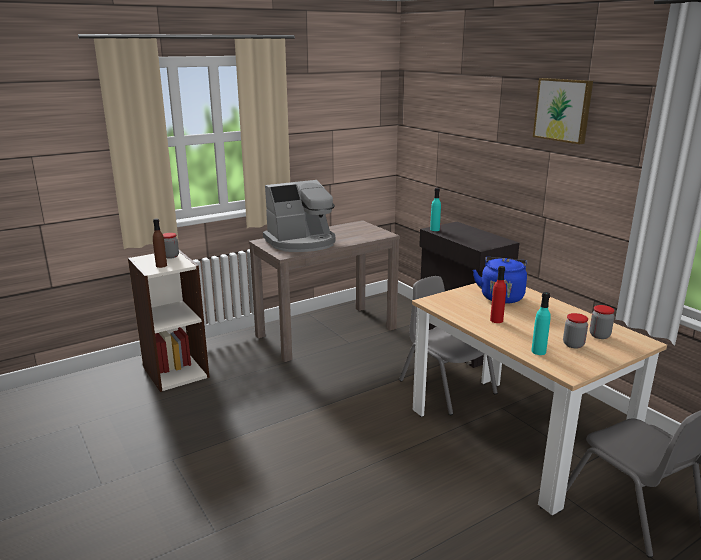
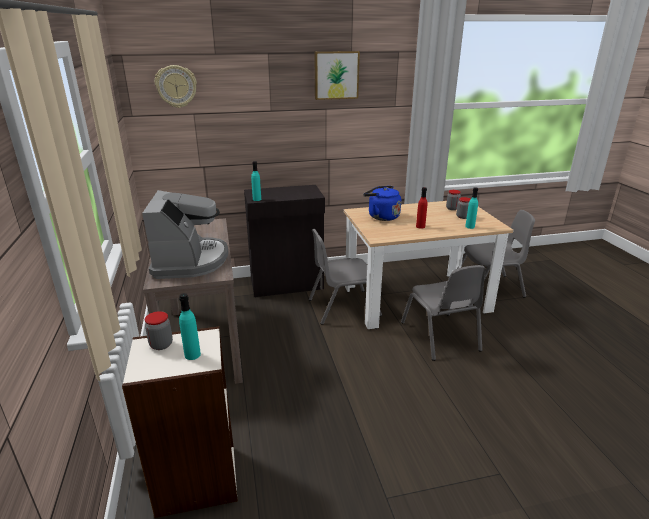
camera: 70 degrees left, 5 degrees up
brown bottle [153,218,167,268] -> turquoise bottle [179,293,201,360]
none -> wall clock [155,65,197,108]
none -> grey chair [401,265,486,361]

